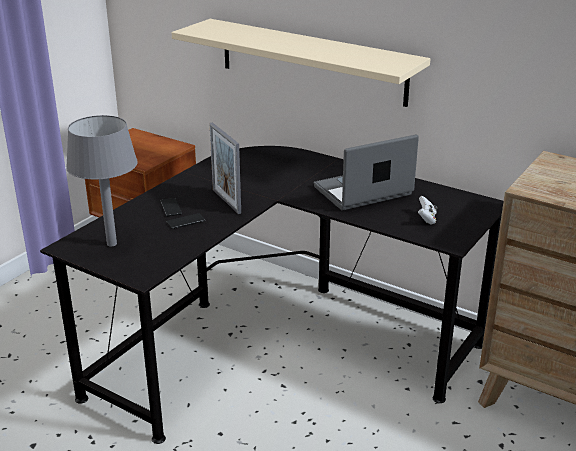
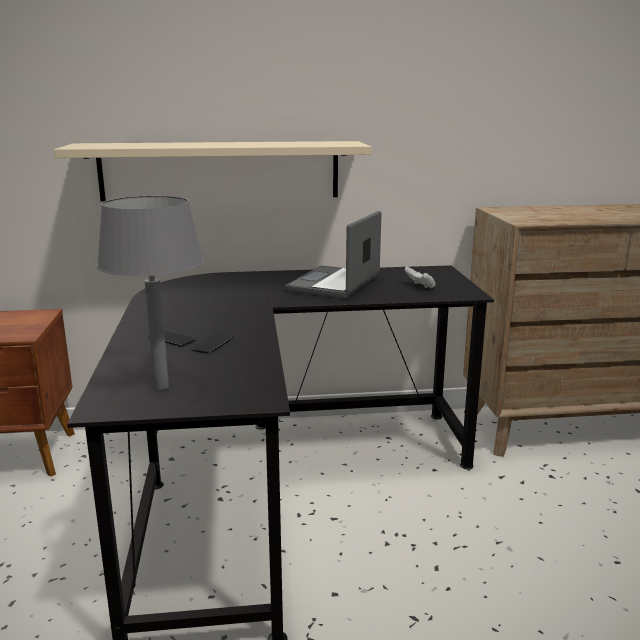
camera: 40 degrees left, 10 degrees down
picture frame [209,122,241,214] -> none

